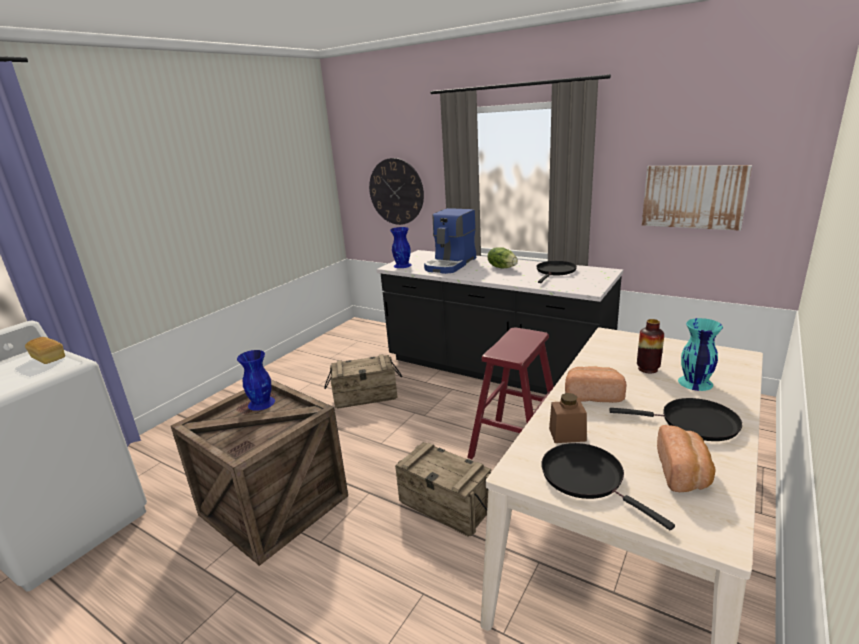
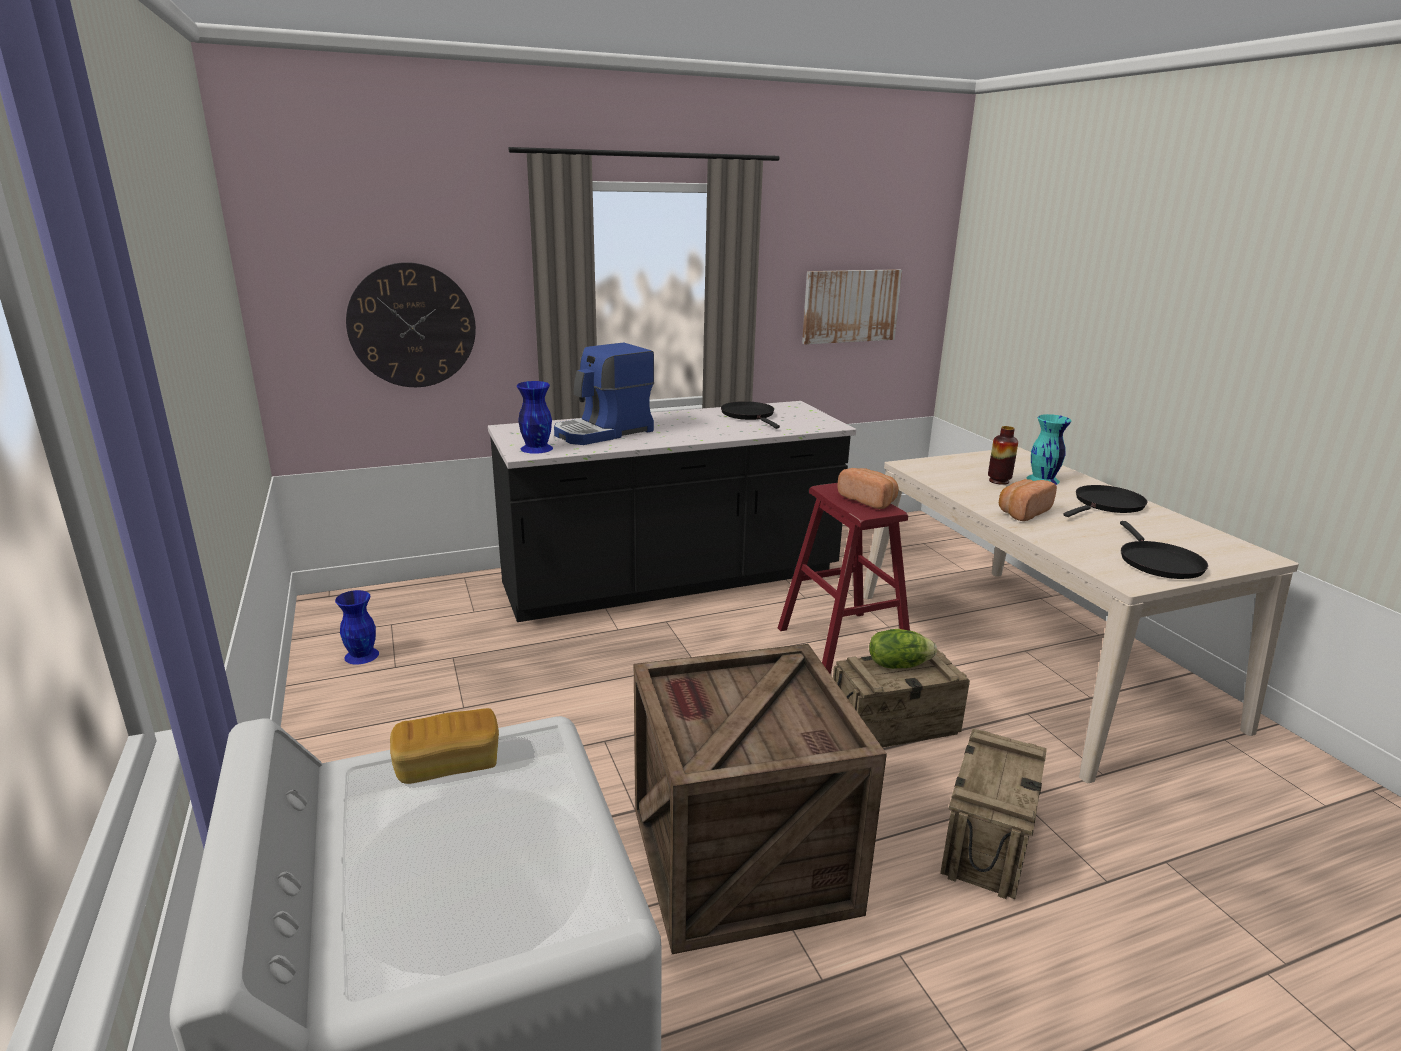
camera: 55 degrees left, 0 degrees up
blue vase [237,350,275,411] -> blue vase moved to [335,590,379,665]
crate [324,354,402,409] -> crate moved to [940,728,1047,899]
coffee machine [424,208,476,274] -> coffee machine turned 75 degrees clockwise [554,343,654,445]
lettuce [487,247,518,268] -> lettuce moved to [869,629,937,669]
black frying pan [541,443,675,530] -> black frying pan turned 90 degrees counterclockwise [1120,521,1208,579]
brown jar [549,393,587,443] -> none
bread [657,425,715,492] -> bread moved to [837,468,898,509]

